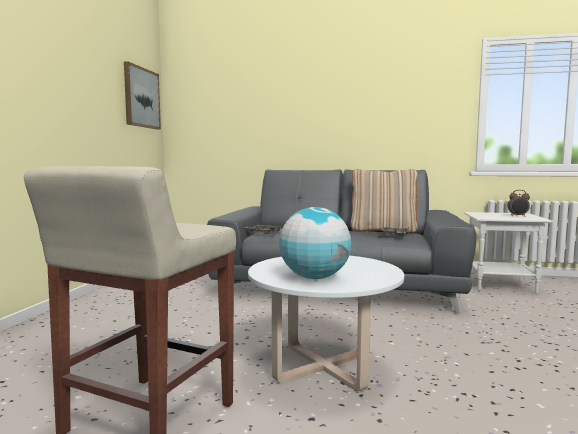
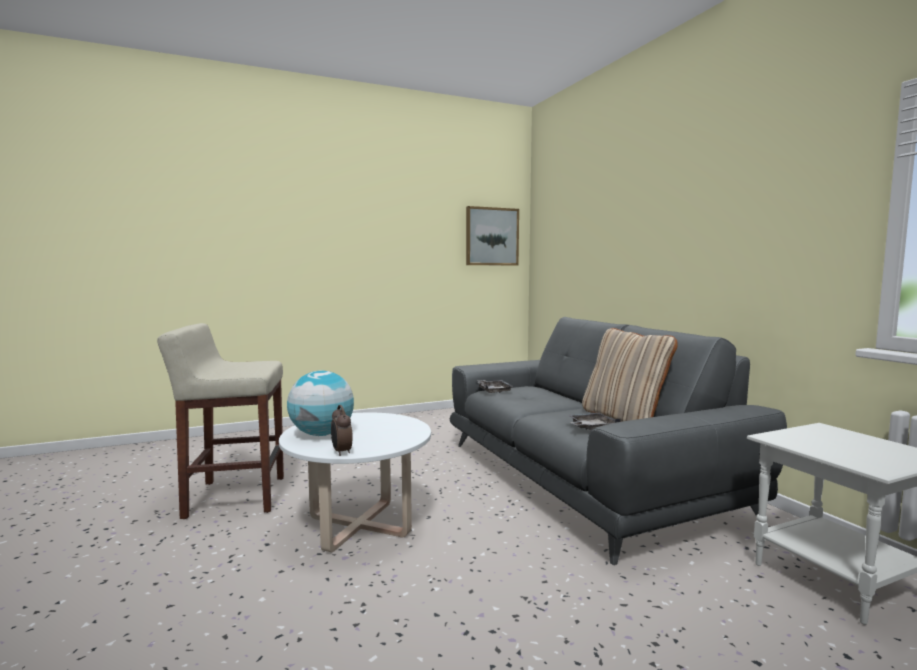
camera: 55 degrees right, 0 degrees up
alarm clock [508,190,530,217] -> alarm clock moved to [331,405,353,456]

